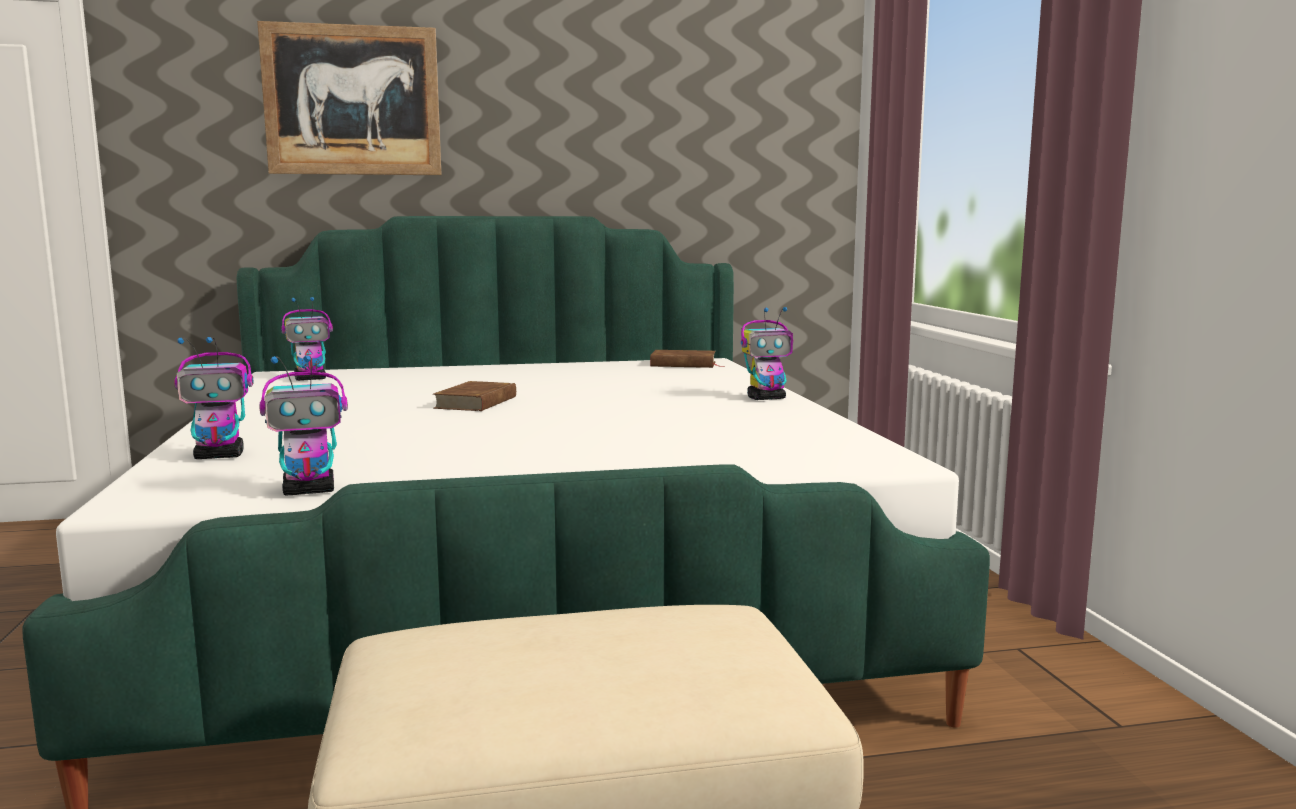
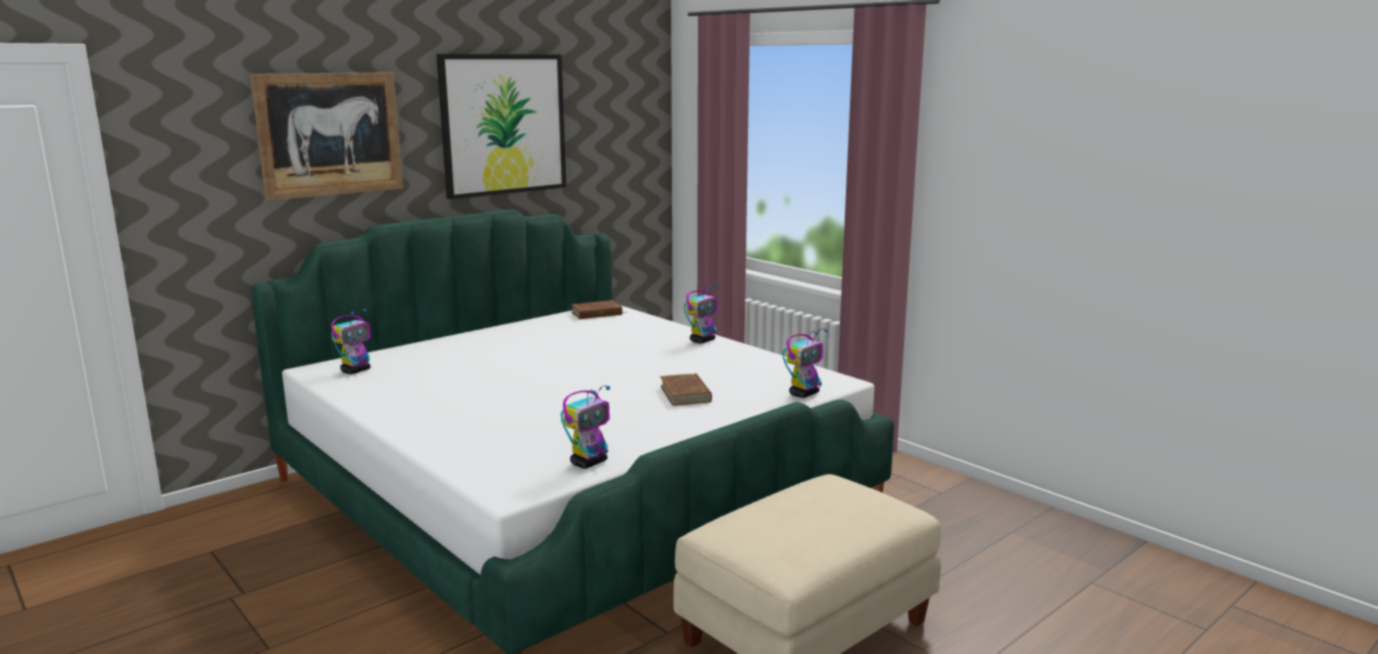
camera: 30 degrees left, 5 degrees up
toy robot [174,337,253,459] -> toy robot moved to [783,329,828,398]
brown book [433,381,516,411] -> brown book moved to [660,373,712,406]
none -> picture [436,54,566,199]

